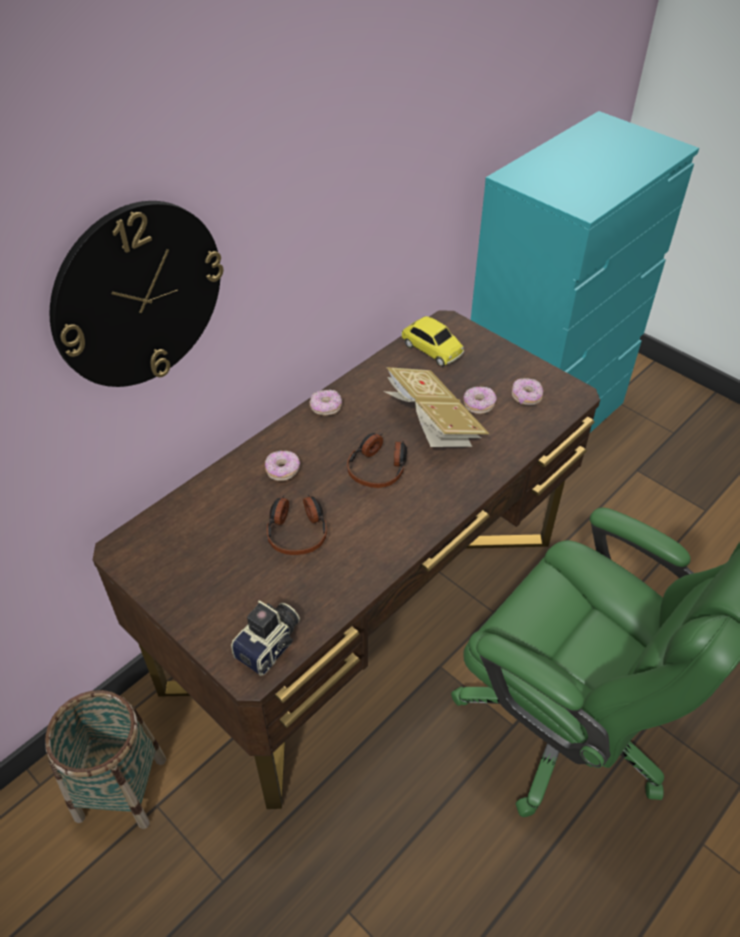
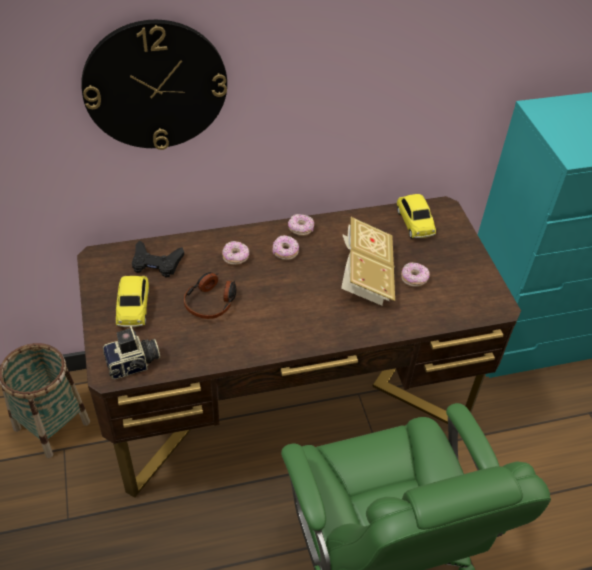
camera: 30 degrees right, 0 degrees up
headphones [347,433,407,488] -> none
donut [512,378,543,405] -> donut moved to [272,235,299,260]
none -> toy car [116,276,149,327]
none -> black game controller [132,241,184,277]

